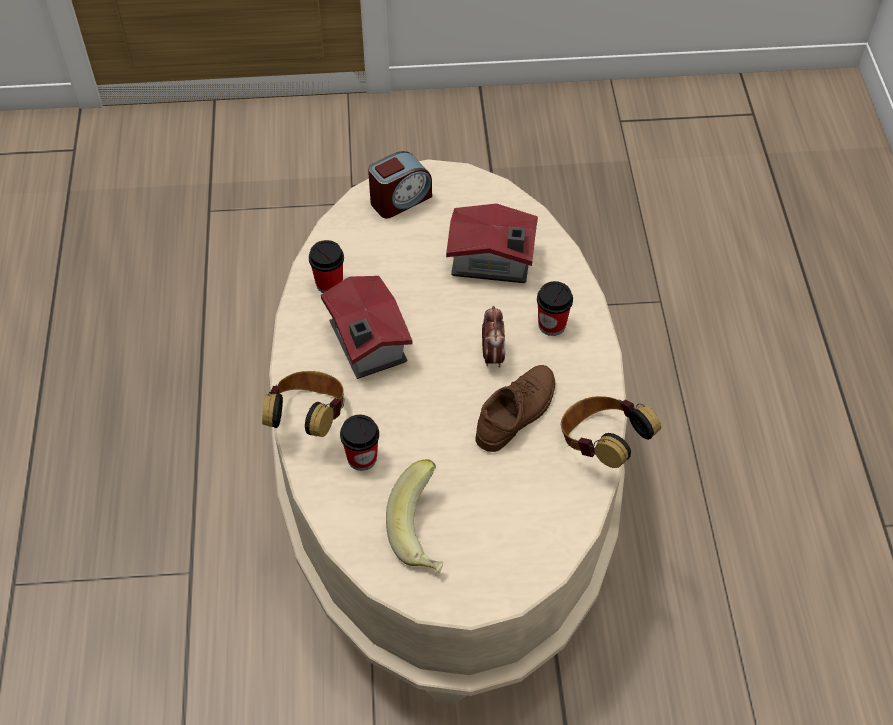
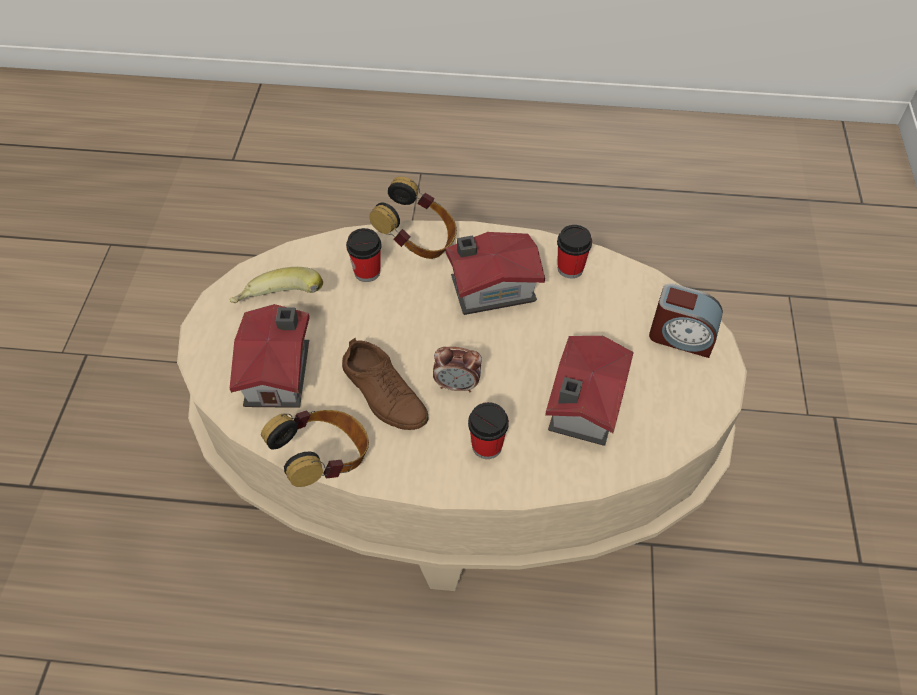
camera: 100 degrees right, 0 degrees up
alarm clock [368,151,432,218] -> alarm clock turned 45 degrees counterclockwise [649,283,723,358]
none -> toy house [230,304,310,408]

